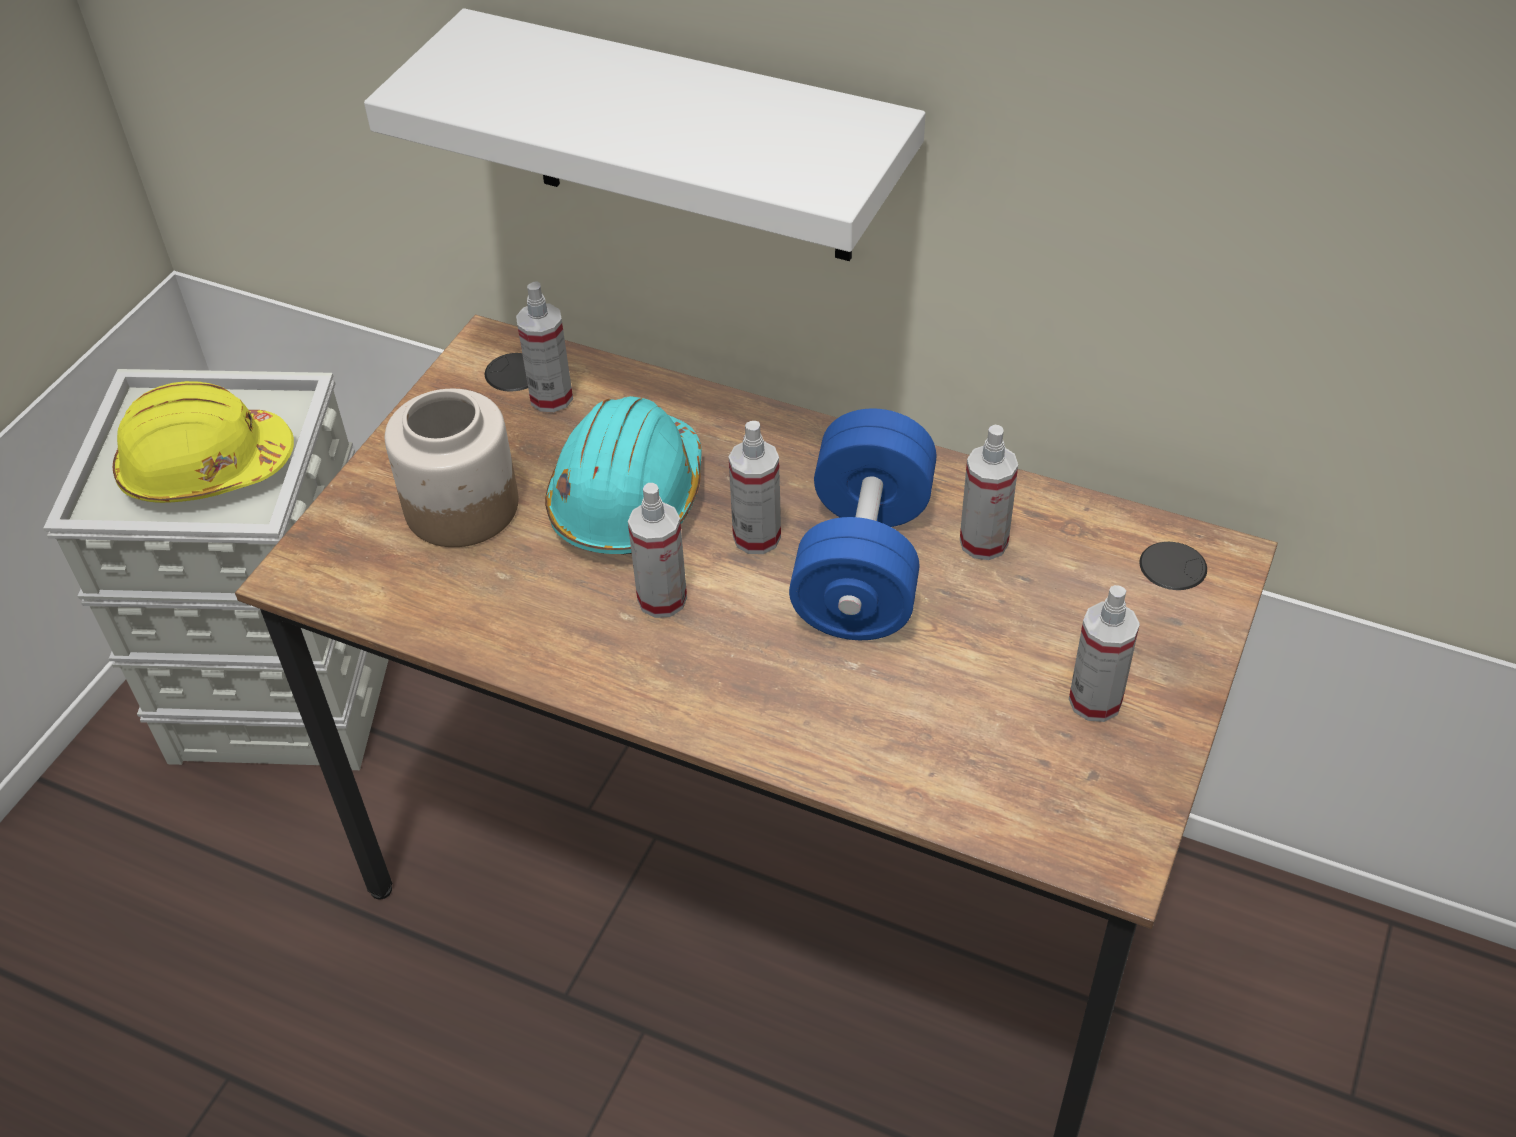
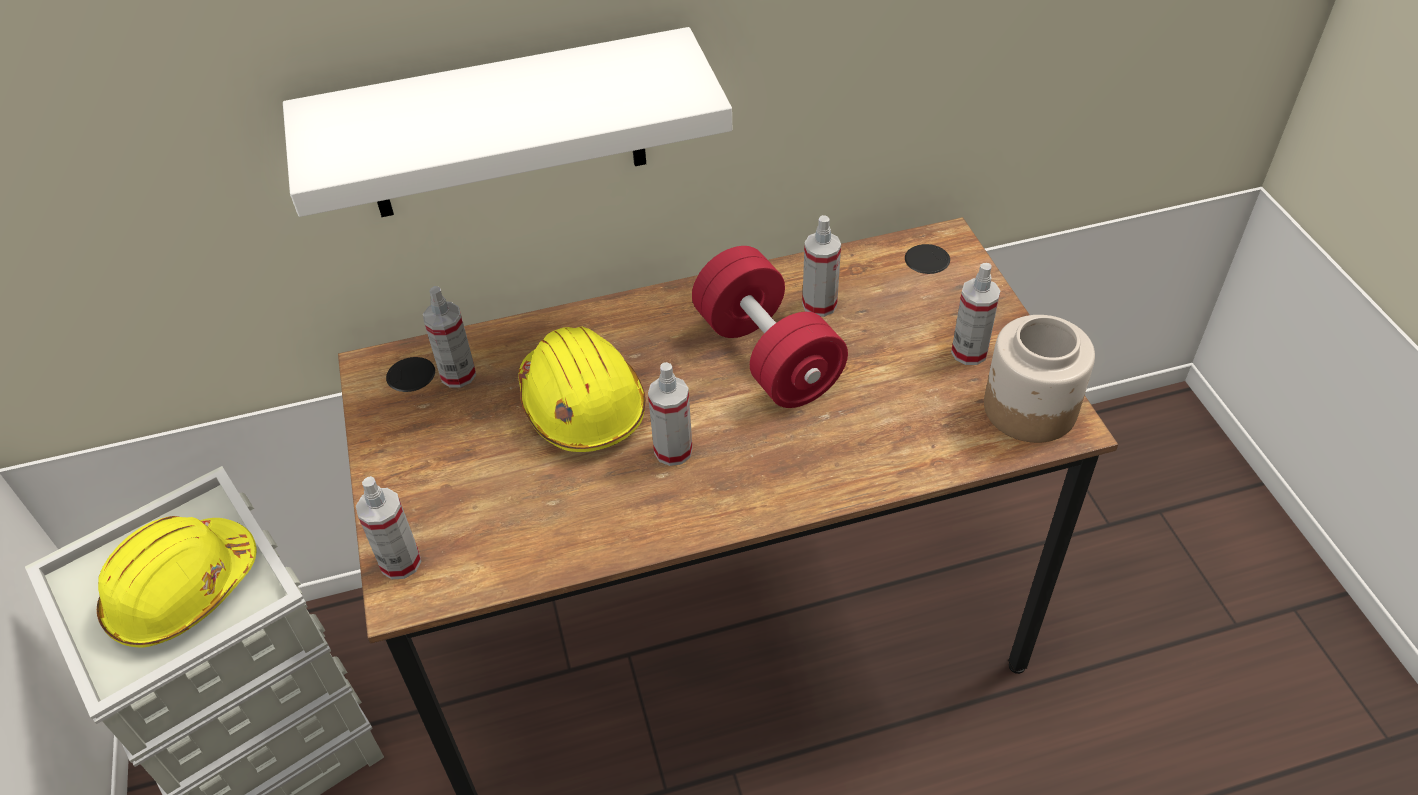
camera: 40 degrees left, 0 degrees up
jar [385,389,518,547] -> jar moved to [984,315,1095,443]
turquoise hard hat [545,396,702,554] -> yellow hard hat [518,326,646,452]
spray bottle [729,421,781,554] -> spray bottle moved to [356,476,421,579]
blue dumbbell [789,408,936,640] -> red dumbbell [692,246,848,408]

